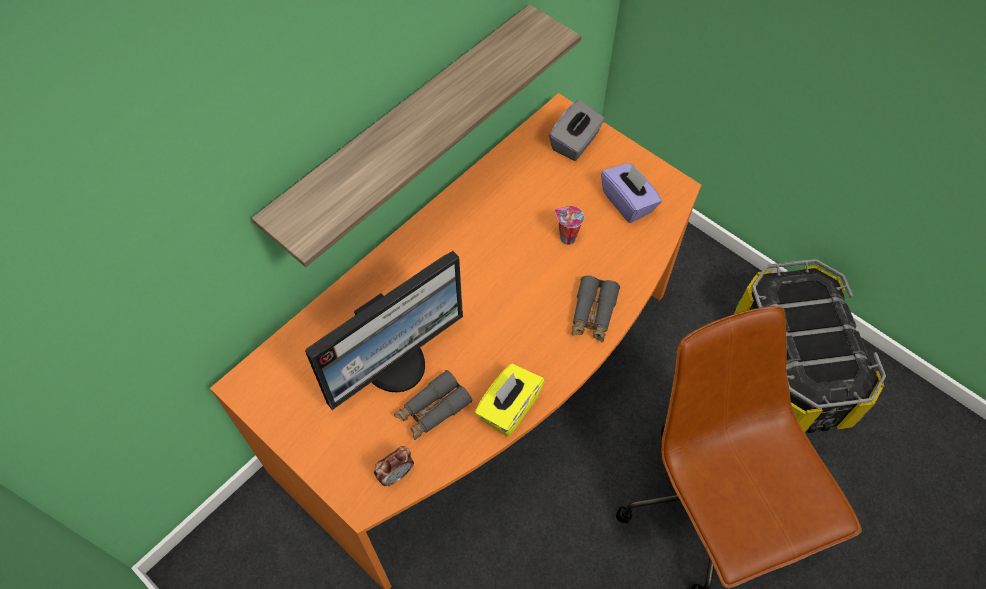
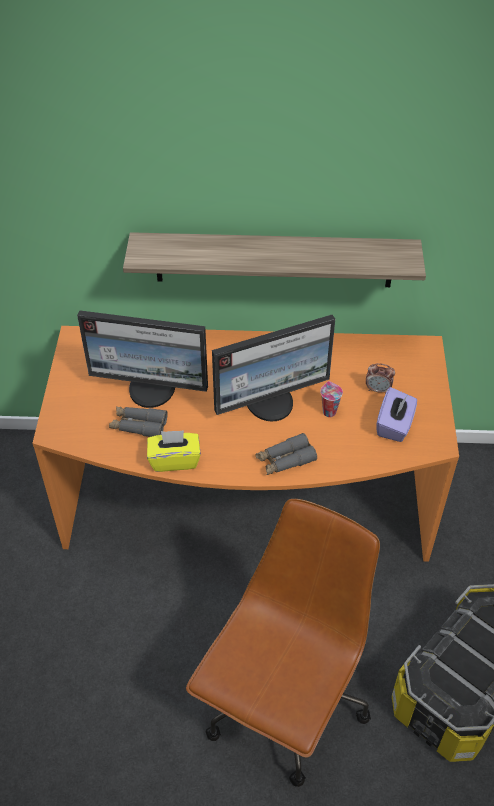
camera: 50 degrees right, 10 degrees down
alarm clock [374,446,414,487] -> alarm clock moved to [366,363,395,394]
grey tissue box [549,100,605,161] -> none
none -> monitor [212,315,335,421]

